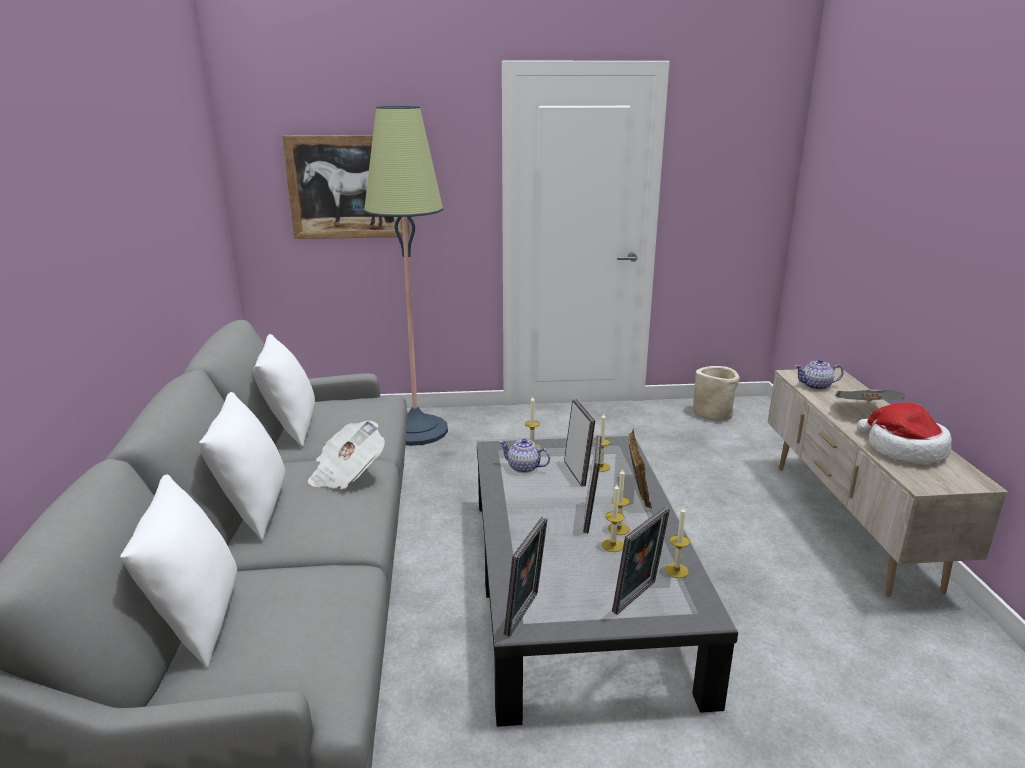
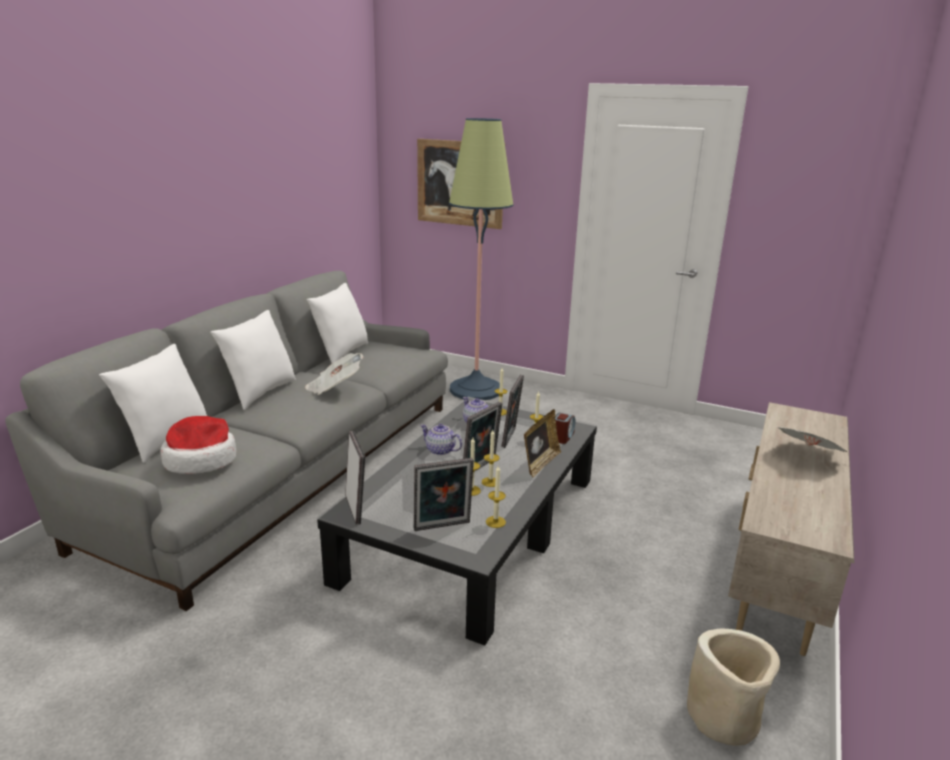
camera: 30 degrees right, 0 degrees up
picture frame [504,517,547,637] -> picture frame turned 75 degrees counterclockwise [345,431,365,525]
beige planter [693,366,740,421] -> beige planter moved to [687,629,780,746]
teapot [795,359,844,390] -> teapot moved to [420,424,462,456]
hat [857,402,952,464] -> hat moved to [160,416,236,474]
none -> alarm clock [555,412,575,444]

